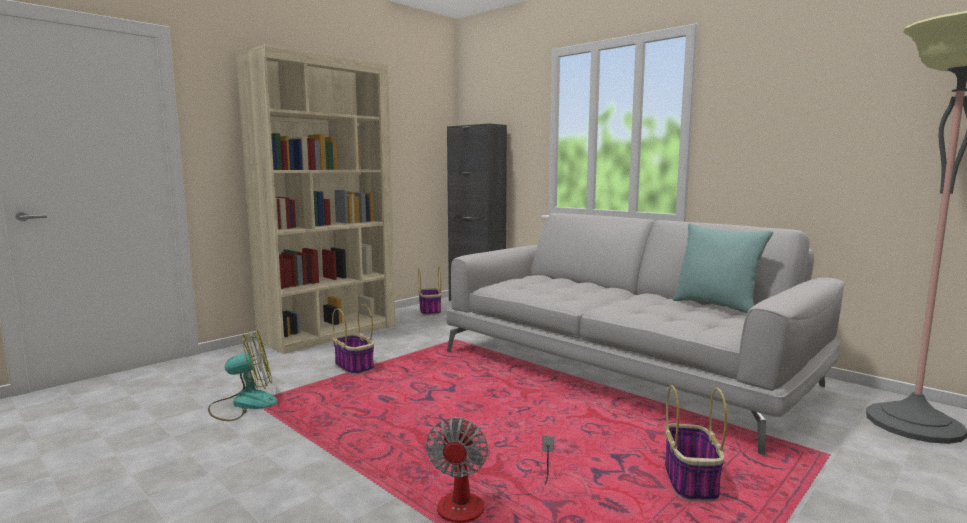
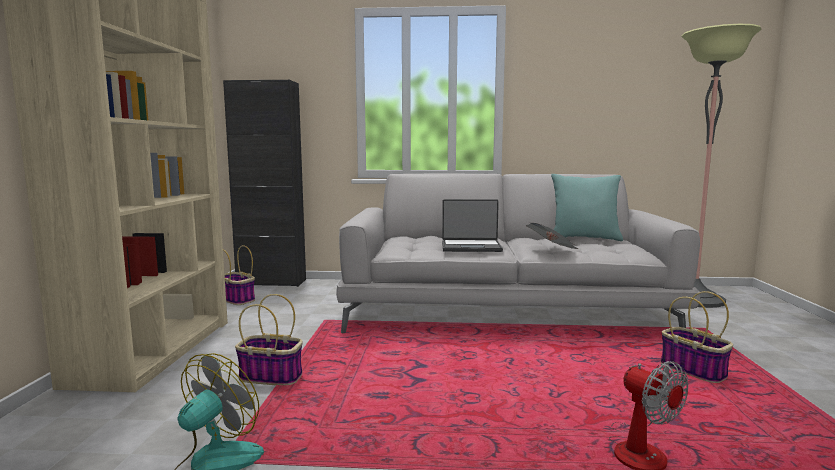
camera: 40 degrees left, 0 degrees up
none -> laptop [442,199,503,252]
none -> newspaper [526,223,579,249]

